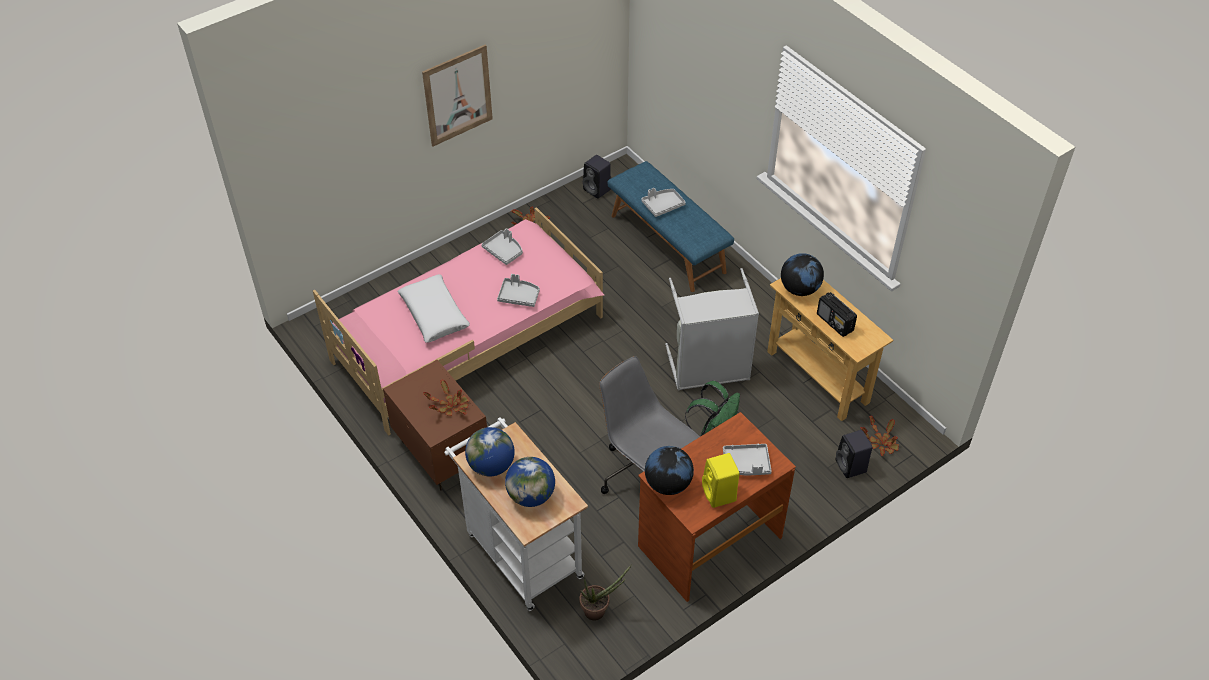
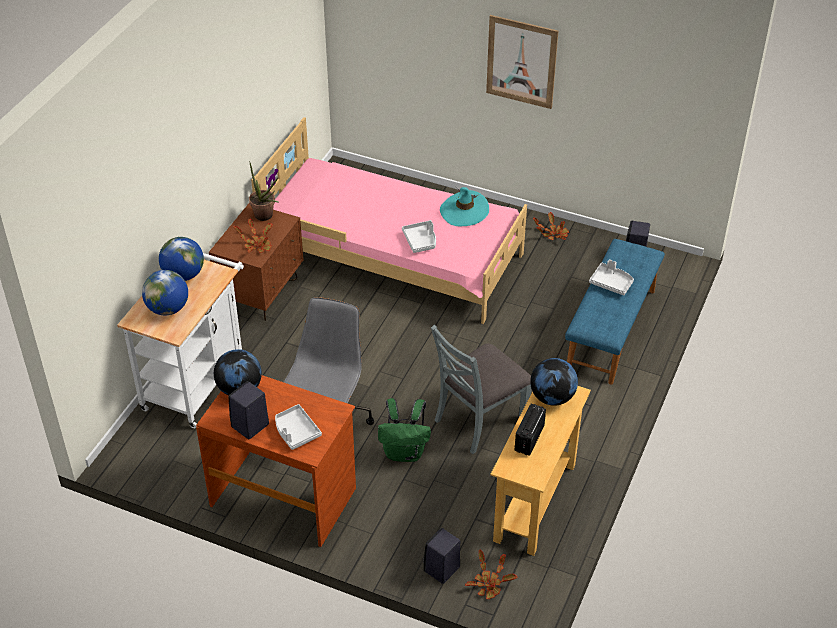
camera: 60 degrees right, 5 degrees down
white pillow [398,274,470,343] -> none
grey tray [481,228,523,265] -> turquoise hat [440,186,489,226]
potted plant [579,564,632,621] -> potted plant moved to [249,161,279,221]
grey laundry basket [665,268,759,390] -> grey chair [431,325,531,454]
yellow speaker [702,453,739,508] -> black speaker [229,381,269,439]

